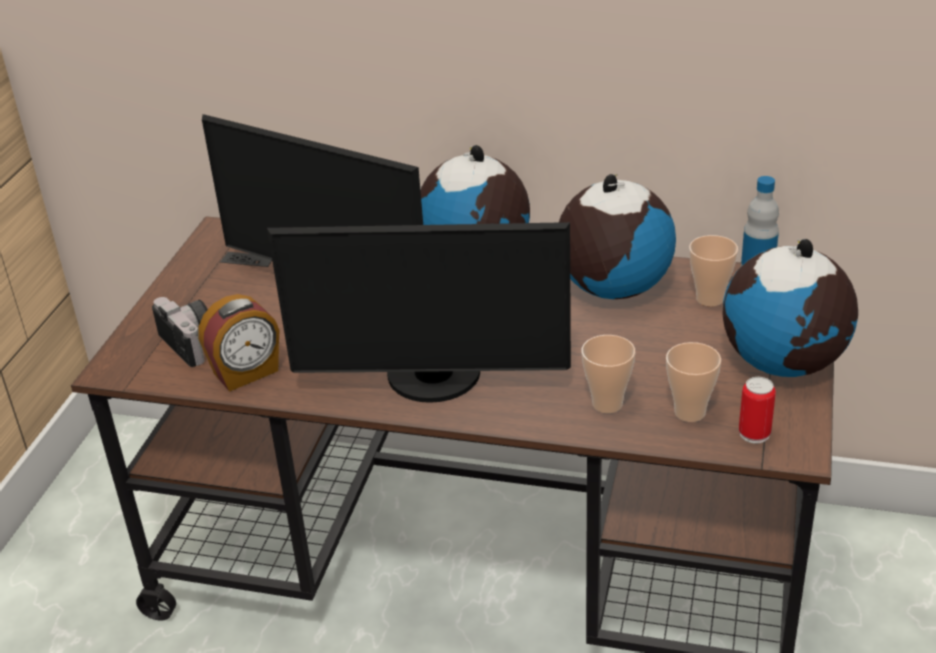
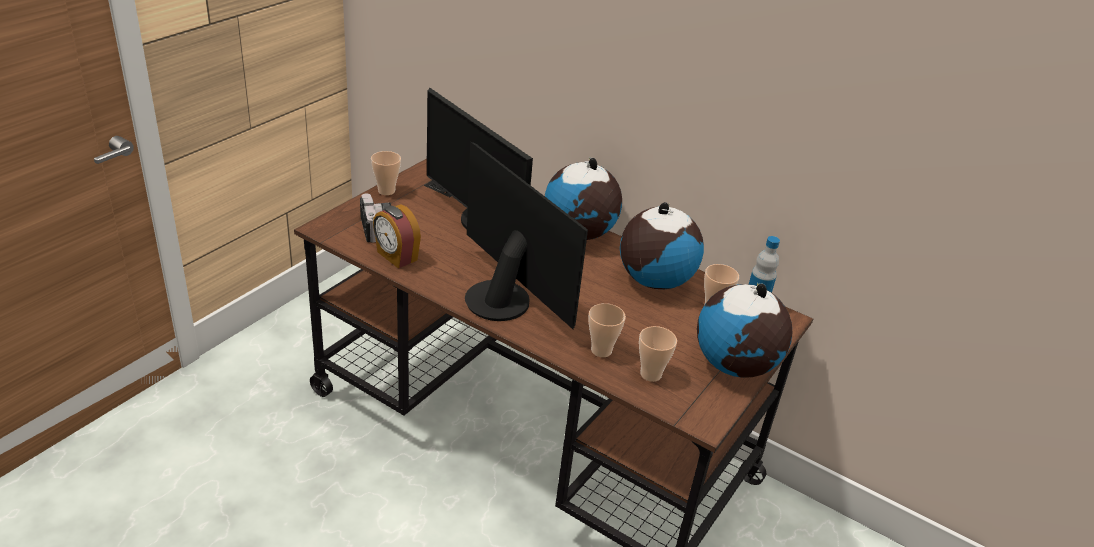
camera: 15 degrees right, 0 degrees up
alarm clock [198,294,280,392] -> alarm clock turned 60 degrees clockwise [373,205,421,269]
monitor [267,222,571,403] -> monitor turned 150 degrees counterclockwise [465,142,588,329]
can [739,377,776,444] -> none
none -> cup [371,151,401,195]

